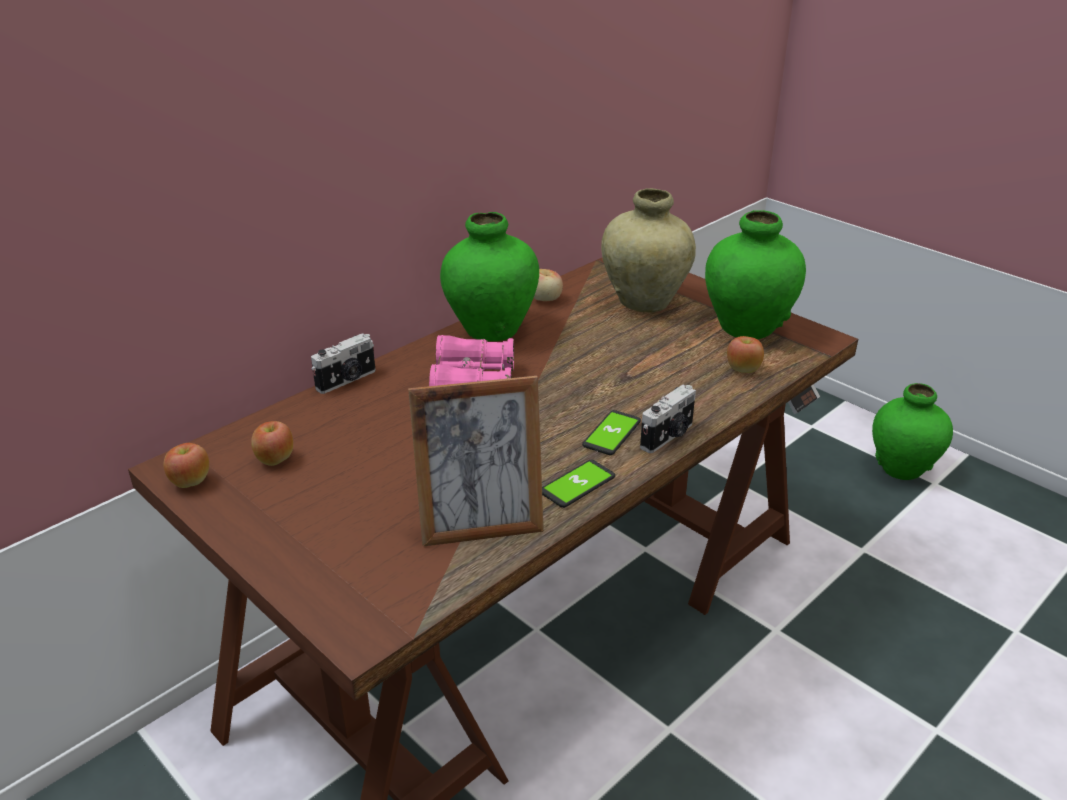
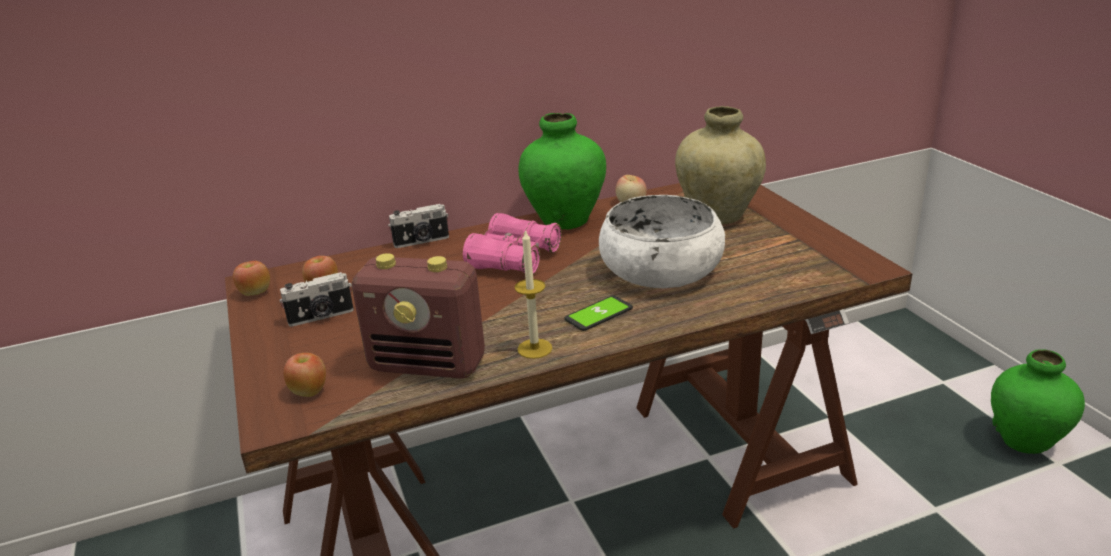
camera: 25 degrees right, 5 degrees down
picture frame [408,376,544,547] -> radio [352,253,485,379]
phone [542,460,615,508] -> candle [514,229,553,359]
camera [640,385,696,453] -> camera moved to [279,272,354,327]
green vase [705,210,806,339] -> none
apple [727,336,764,373] -> apple moved to [283,353,326,397]
none -> white bowl [599,195,725,288]

